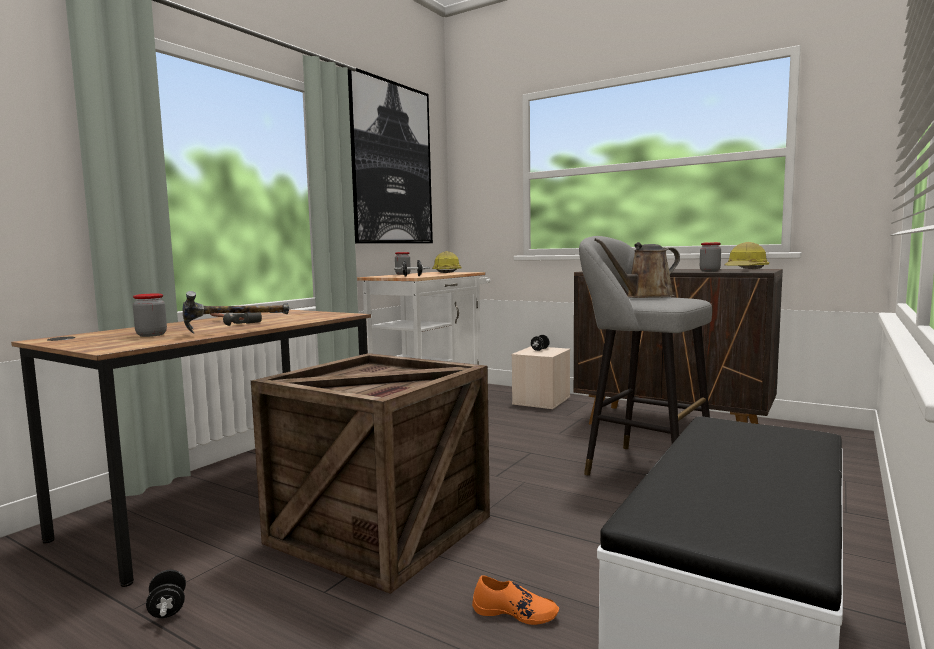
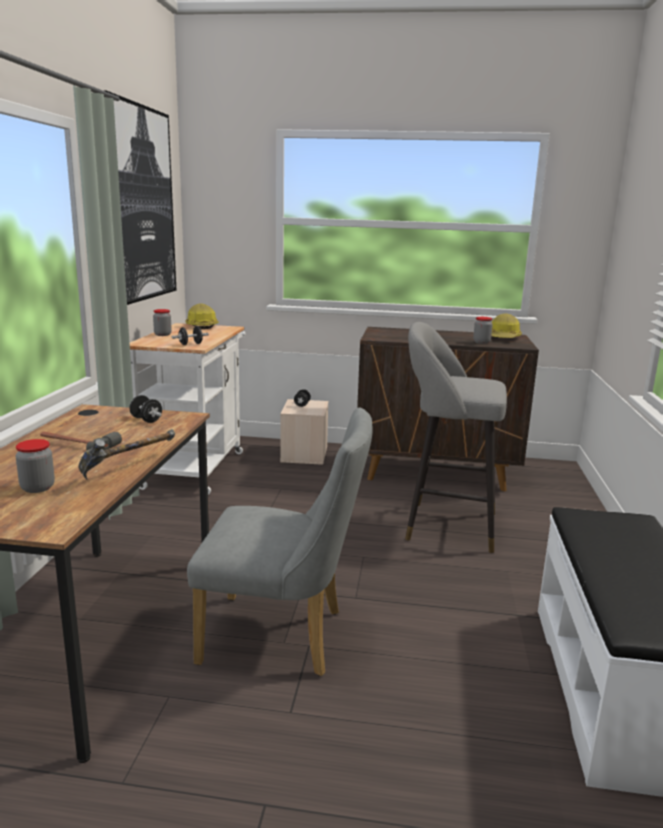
camera: 25 degrees left, 10 degrees up
black dumbbell [146,570,186,618] -> black dumbbell moved to [129,395,162,423]
crate [251,353,490,594] -> grey chair [187,407,373,676]
orange shoe [472,575,559,625] -> none
brown watering can [594,238,680,298] -> none

